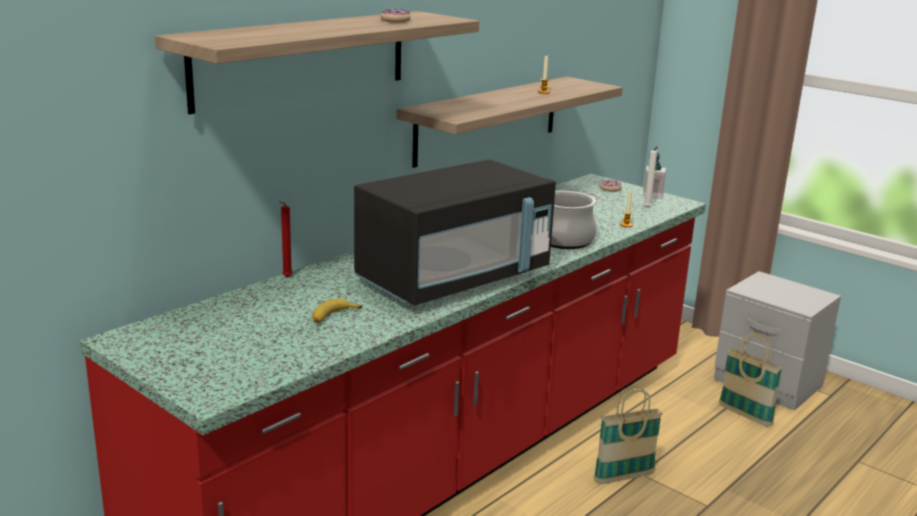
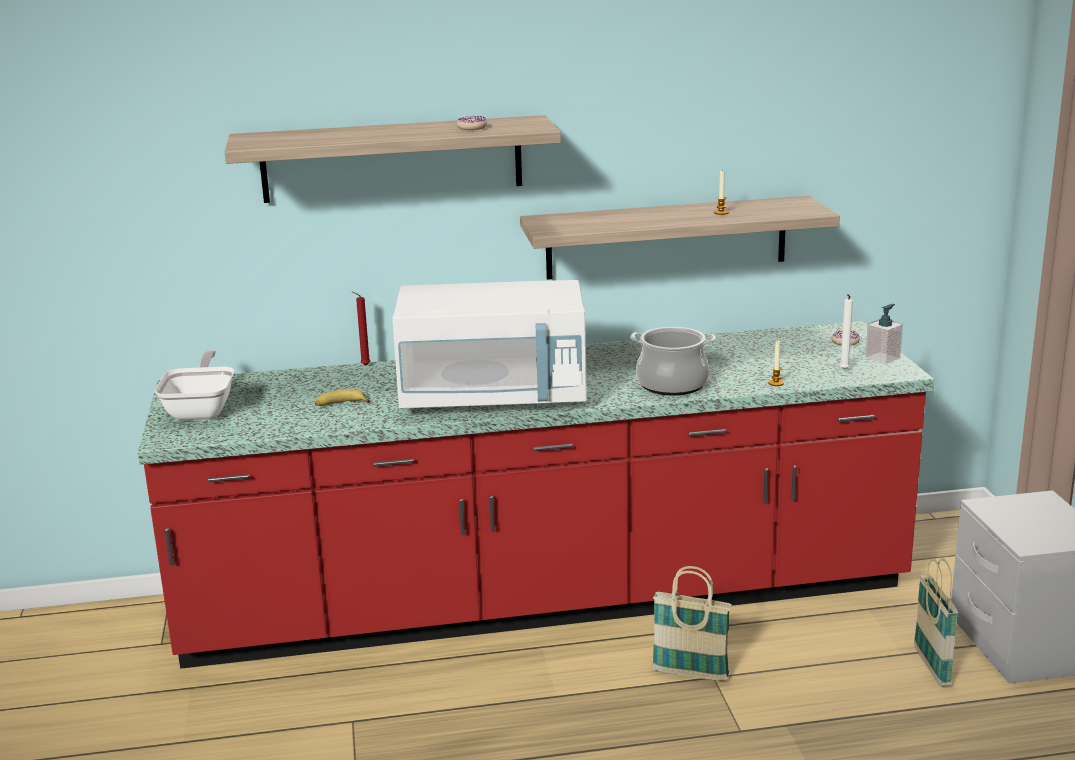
camera: 40 degrees right, 0 degrees up
black microwave [354,160,556,306] -> white microwave [392,280,587,409]
none -> frying pan [155,350,234,420]

